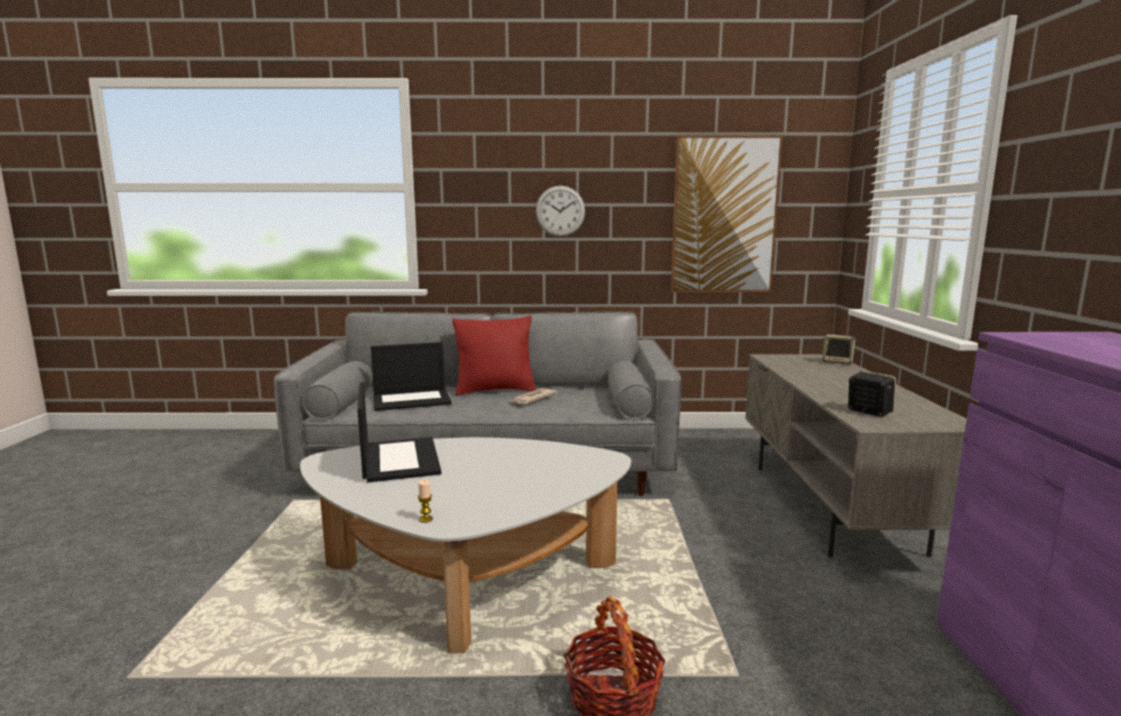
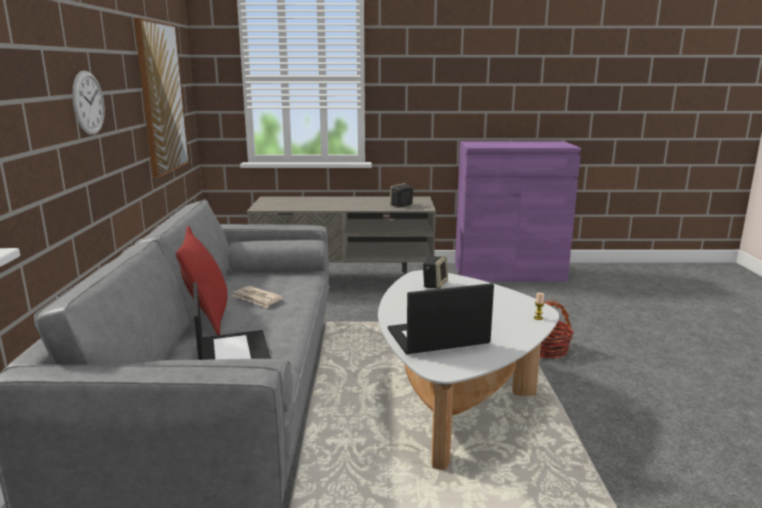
camera: 90 degrees left, 5 degrees up
speaker [822,334,857,364] -> speaker moved to [422,256,448,289]

